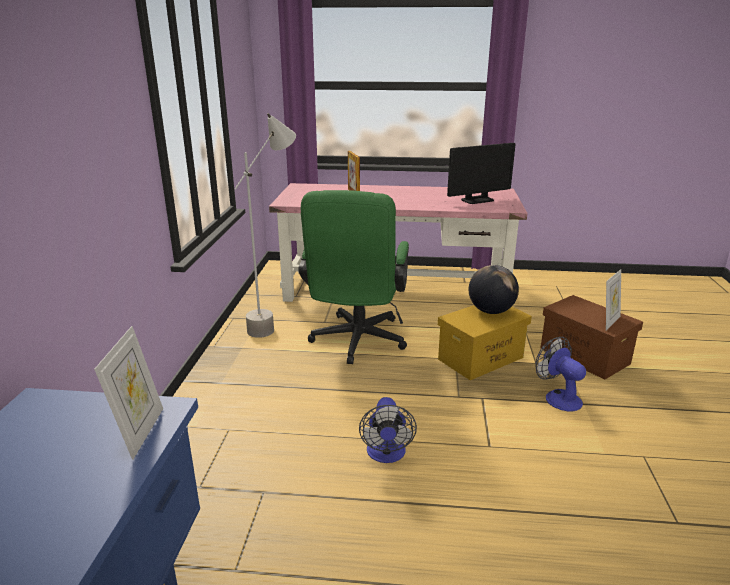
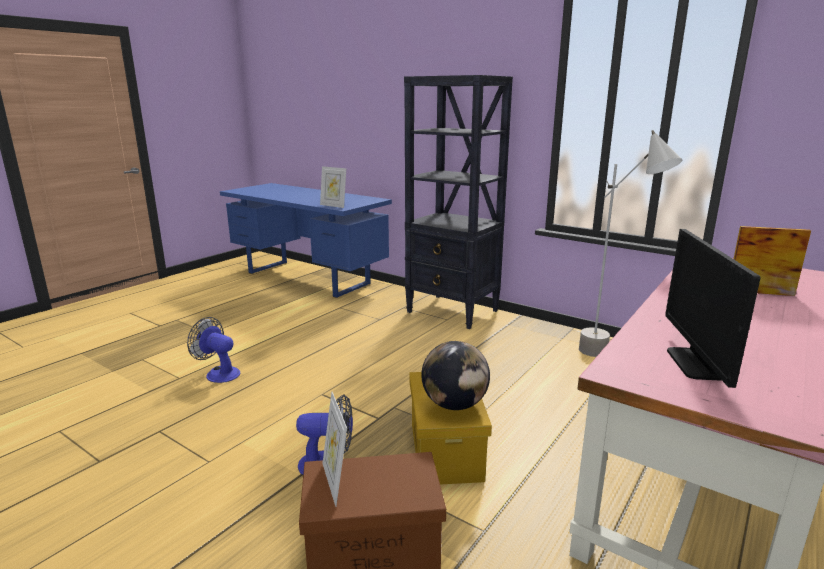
camera: 120 degrees right, 5 degrees down
green office chair [298,190,409,364] -> none
fan [359,397,417,463] -> fan moved to [187,317,240,383]
none -> black bookcase [404,75,513,329]

